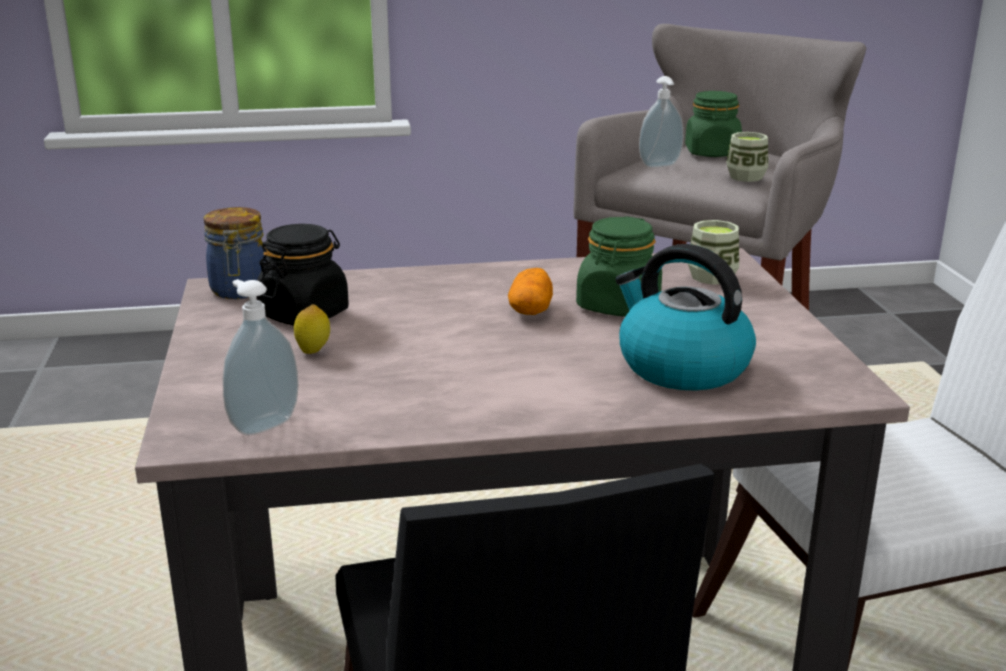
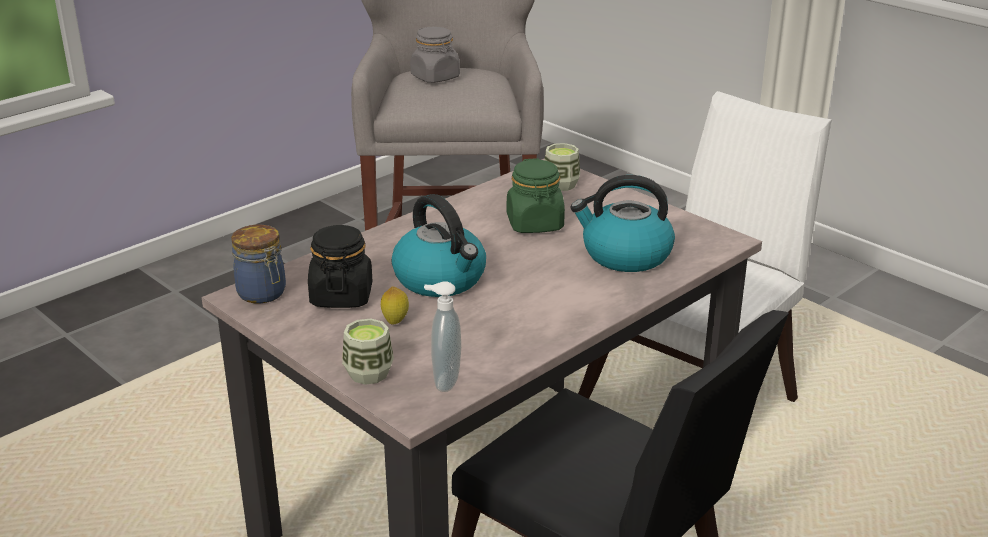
camera: 35 degrees left, 5 degrees up
potato [508,268,553,315] -> none
soap dispenser [639,76,683,168] -> none
green jar [685,91,742,157] -> grey jar [410,27,460,83]
cup [726,132,768,182] -> cup moved to [342,318,394,385]
none -> kettle [392,194,486,297]

